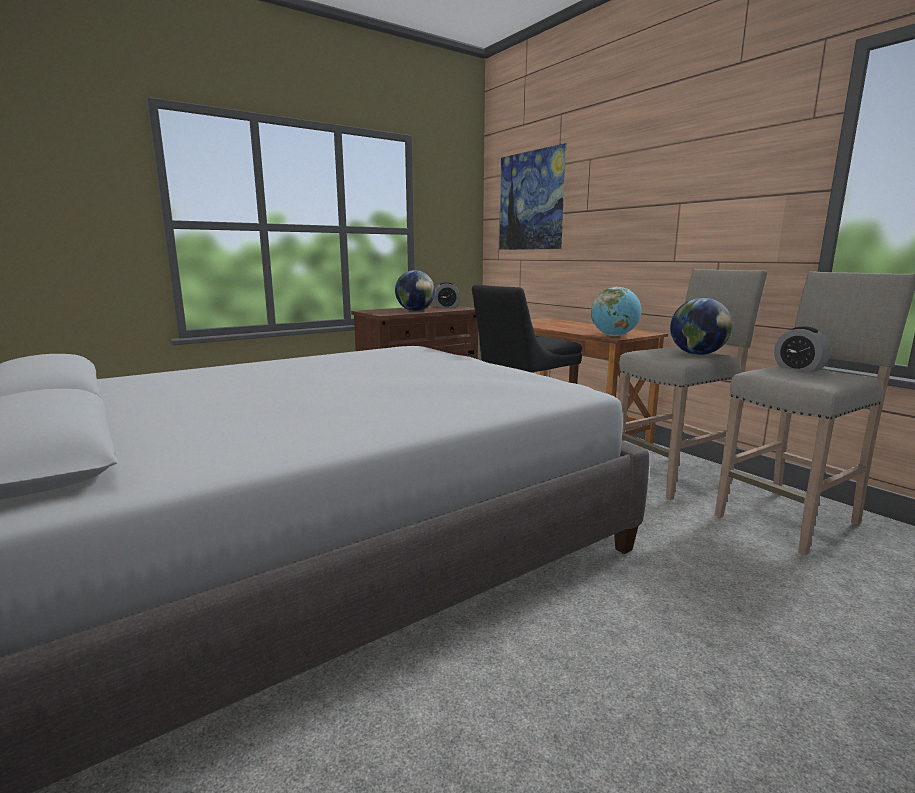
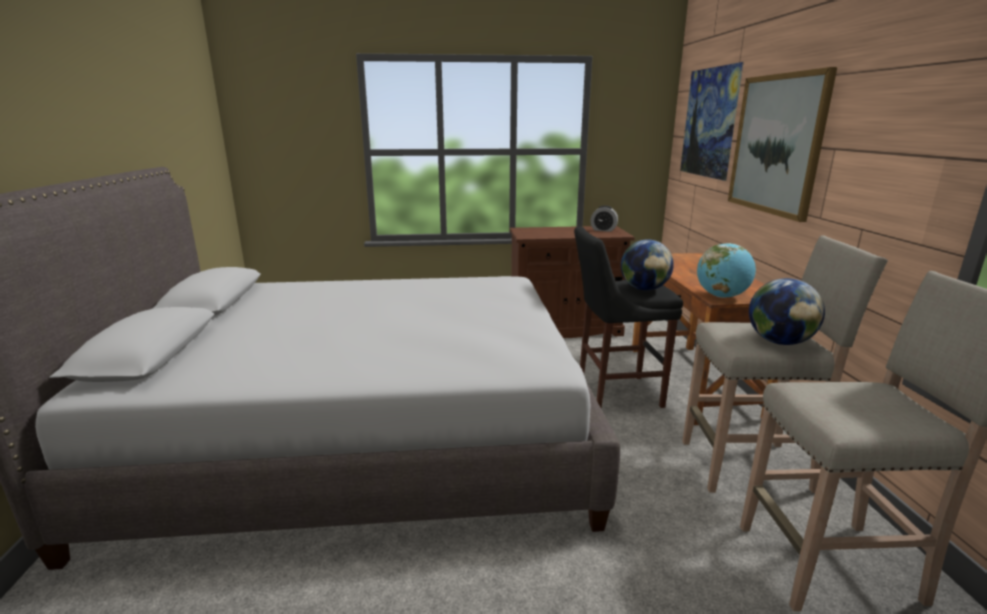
camera: 30 degrees right, 5 degrees up
globe [395,270,435,311] -> globe moved to [621,239,674,290]
alarm clock [774,326,831,372] -> none
none -> picture [728,67,837,222]

